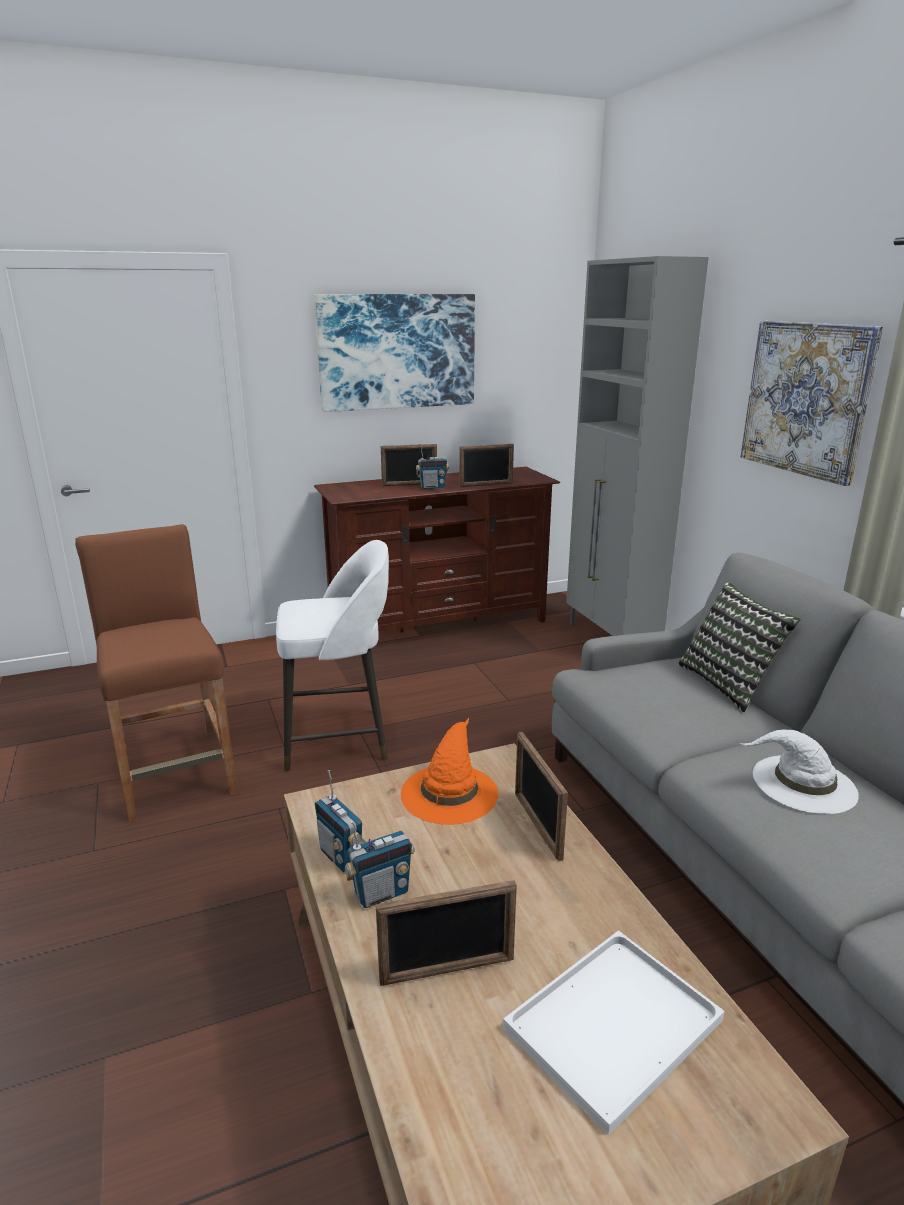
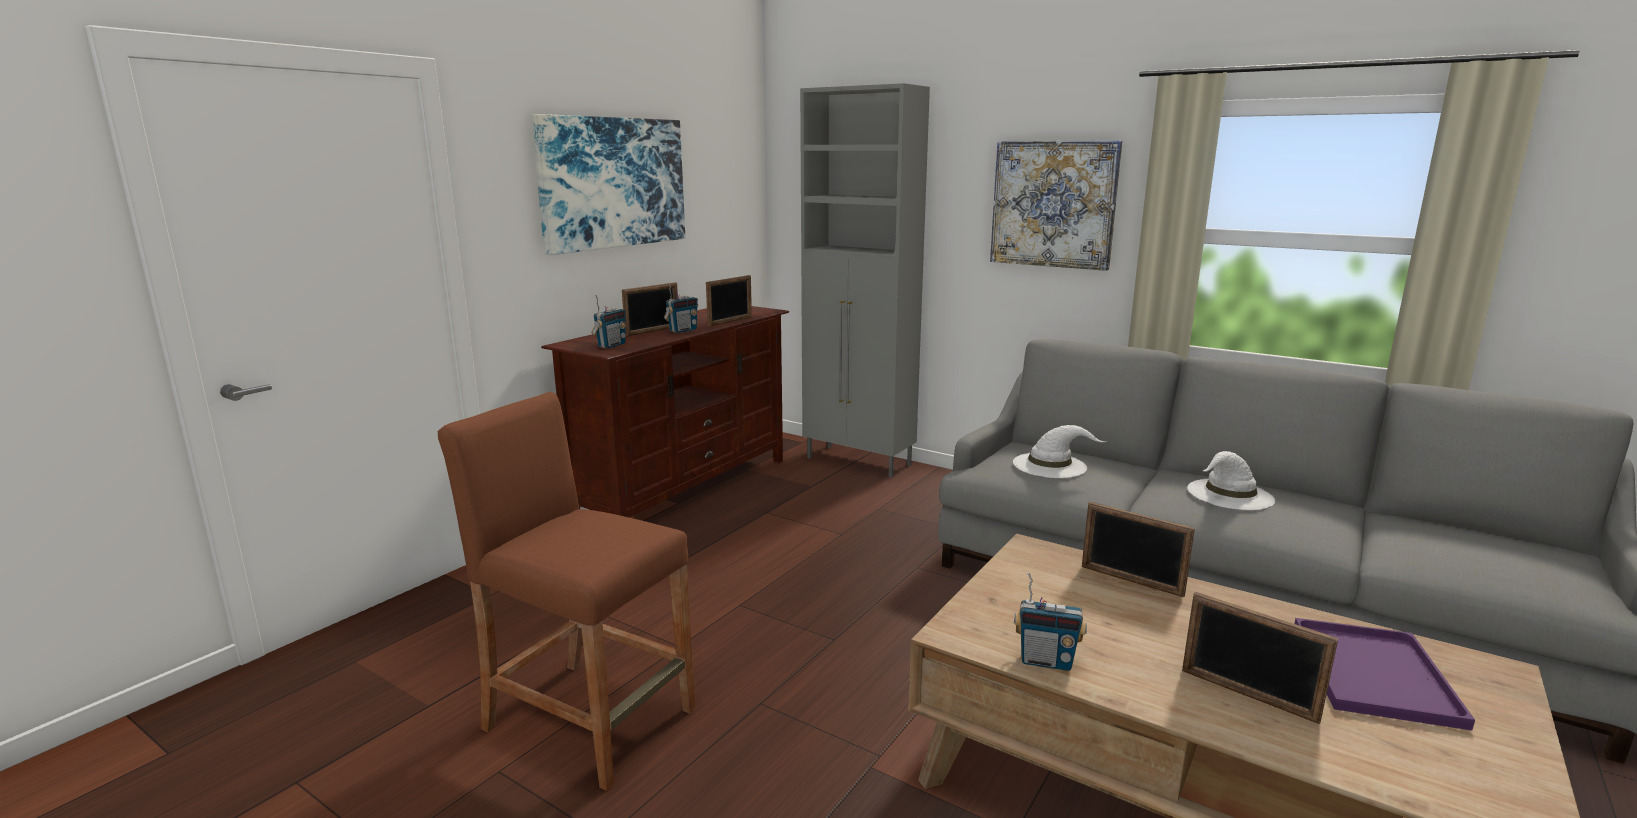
camera: 35 degrees left, 5 degrees down
white stool [276,540,389,771] -> none
radio [344,820,415,908] -> radio moved to [591,294,626,348]
picture frame [376,880,517,986] -> picture frame turned 90 degrees clockwise [1182,592,1338,724]
orange hat [401,718,498,825] -> none
white tray [503,930,725,1135] -> purple tray [1294,618,1475,731]
pillow [678,582,801,712] -> none
none -> white hat [1013,425,1107,478]

